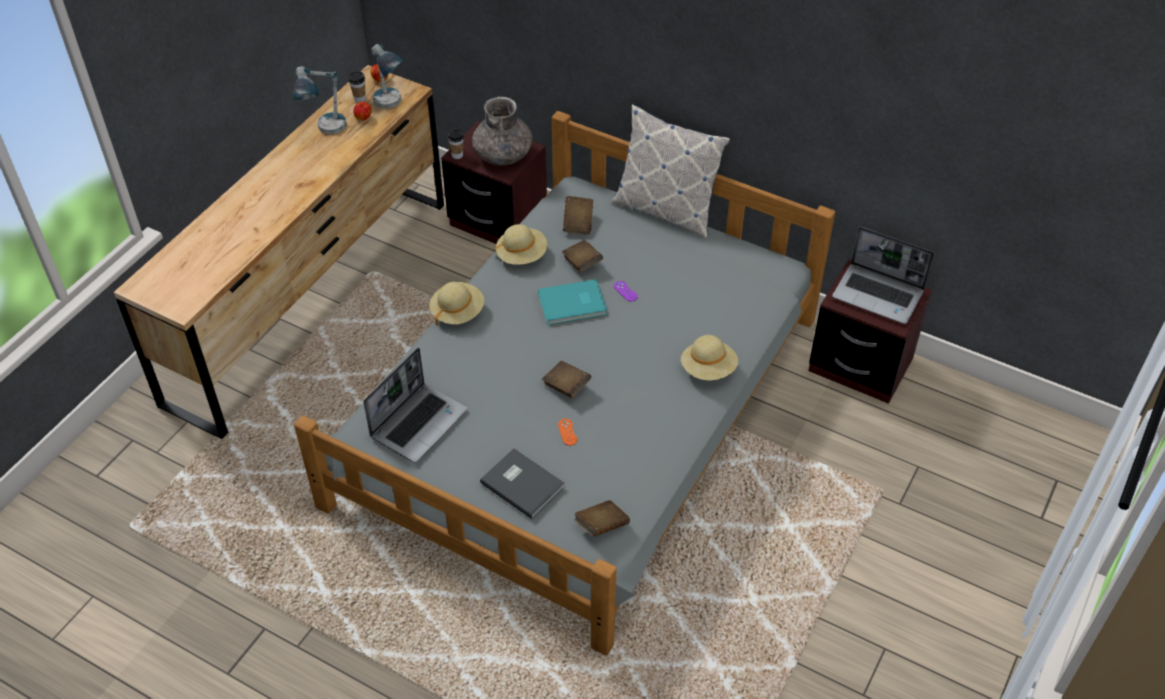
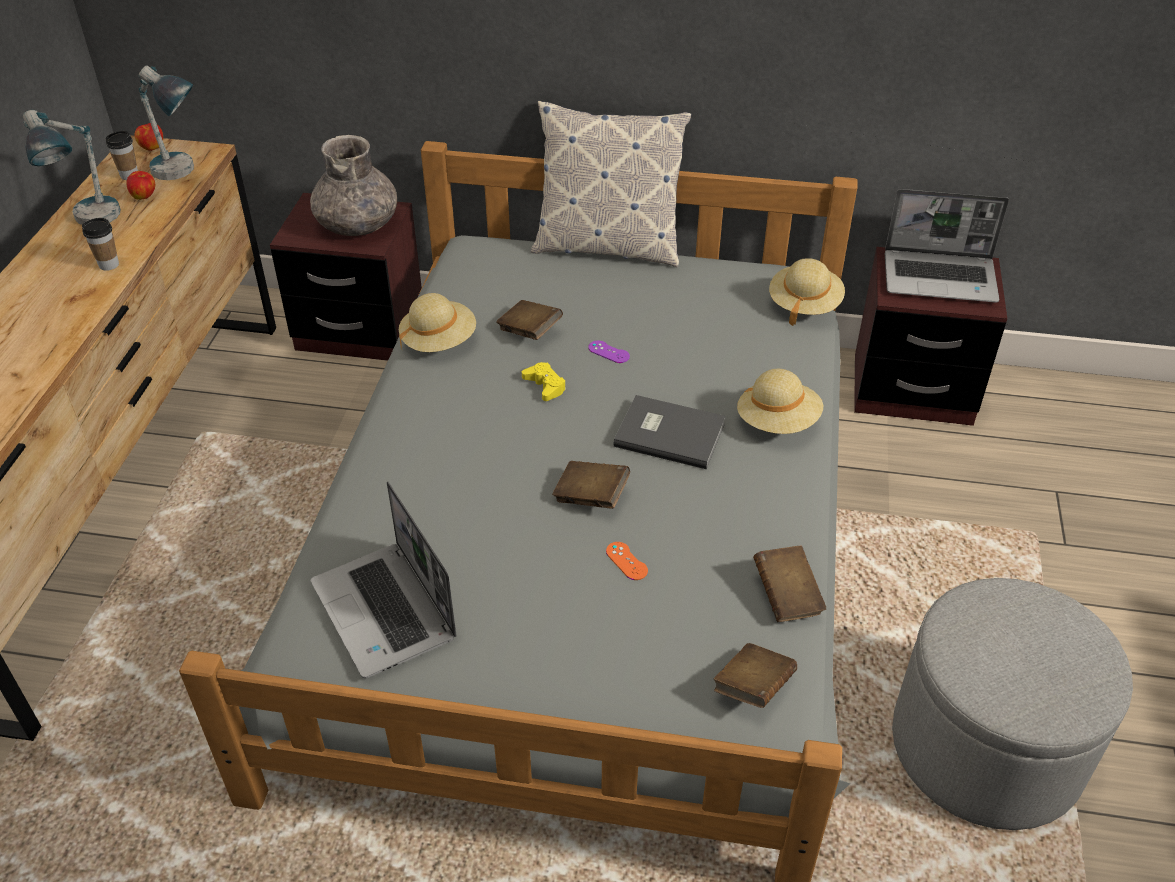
camera: 20 degrees left, 5 degrees down
laptop [363,347,468,463] -> laptop turned 135 degrees clockwise [310,482,457,678]
beige hat [429,282,484,326] -> beige hat moved to [769,258,845,326]
cup [448,129,464,159] -> cup moved to [82,218,119,271]
grey book [480,448,565,519] -> grey book moved to [613,395,726,469]
turquoise book [538,279,607,325] -> yellow game controller [522,362,566,401]
brown book [563,196,593,235] -> brown book moved to [753,545,826,622]
none -> grey ottoman [892,578,1133,830]

